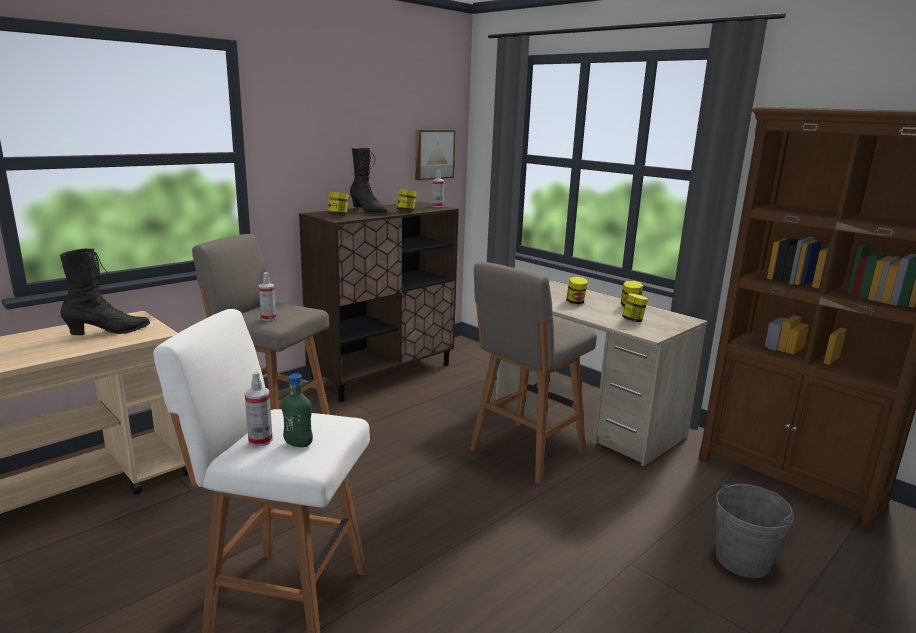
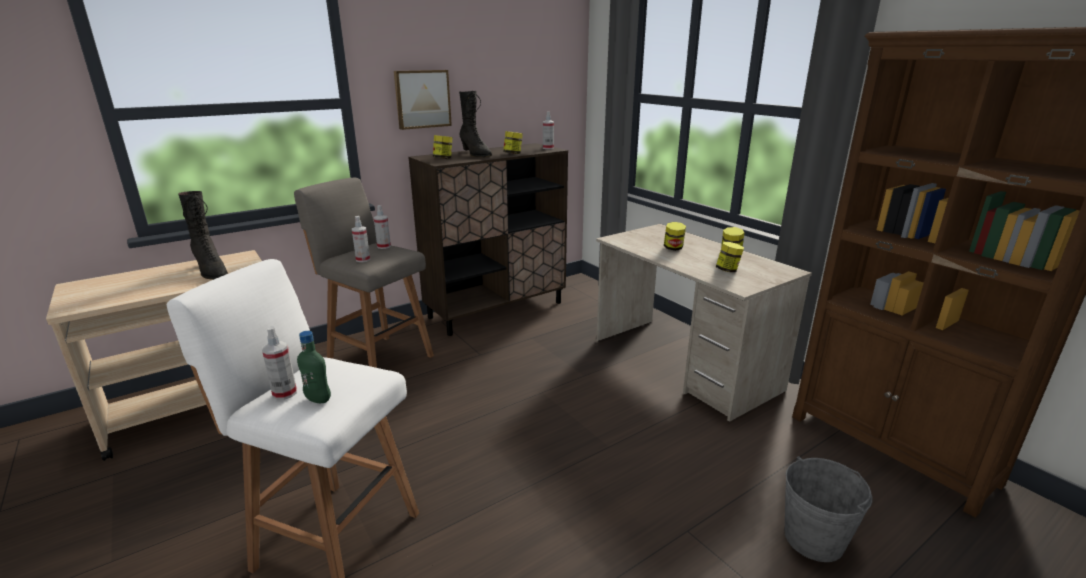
camera: 10 degrees right, 5 degrees up
black boot [60,249,150,335] -> black boot turned 75 degrees clockwise [178,191,228,280]
picture [415,130,455,180] -> picture moved to [394,70,452,130]
grey stool [470,262,597,484] -> none
none -> spray bottle [374,205,391,249]

